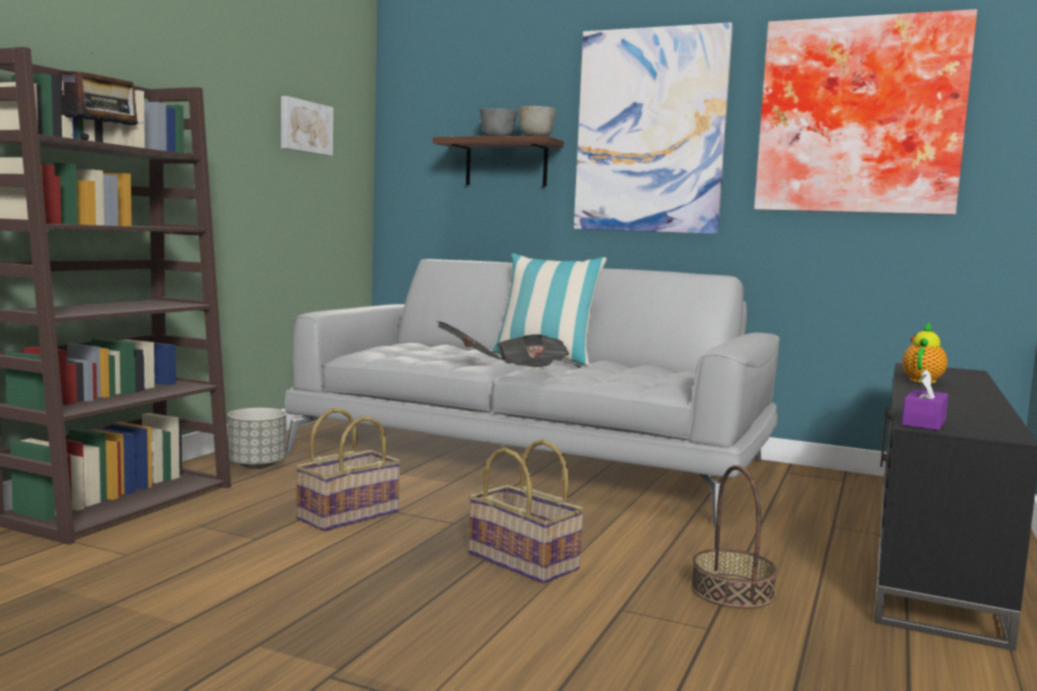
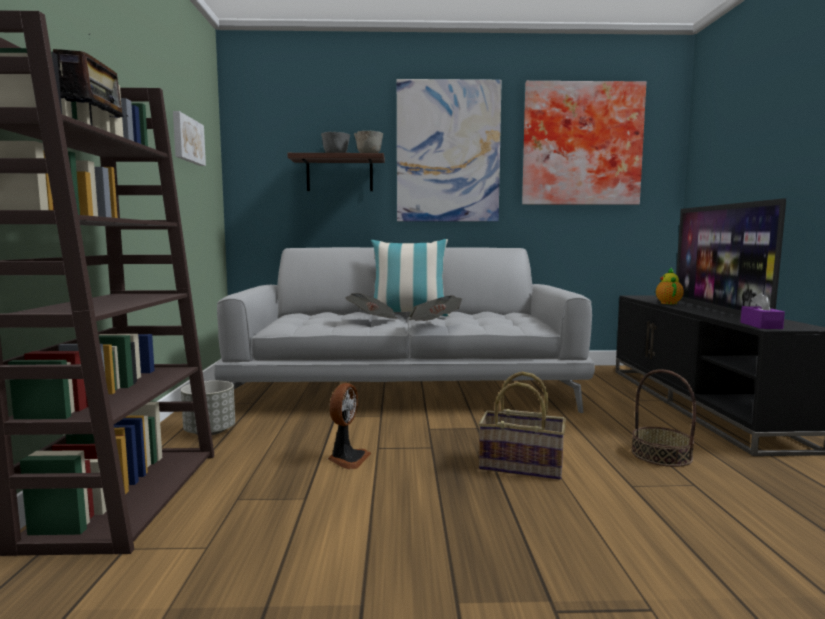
camera: 25 degrees left, 0 degrees up
basket [295,408,401,531] -> fan [328,383,371,469]
none -> television [676,198,786,316]

